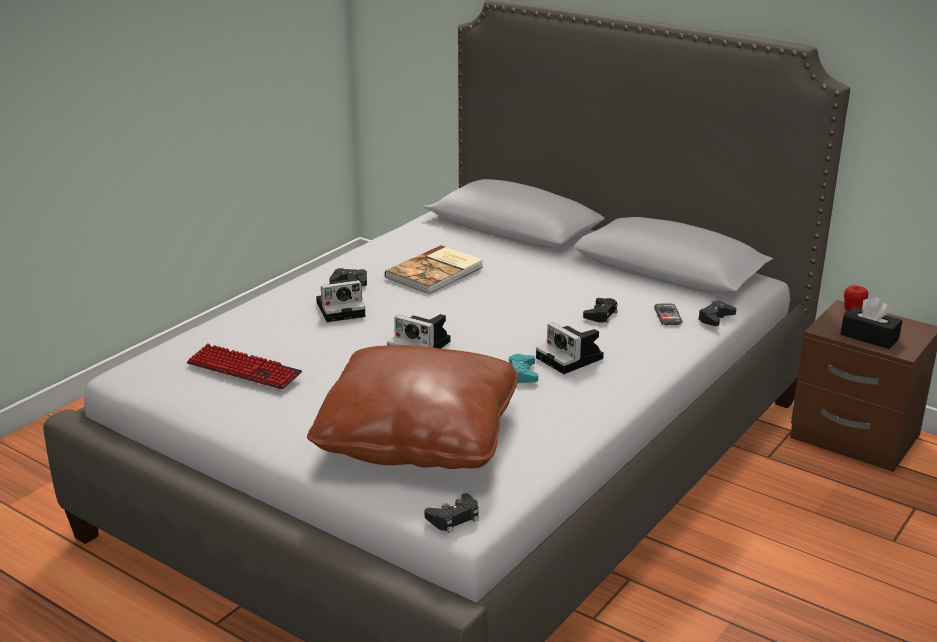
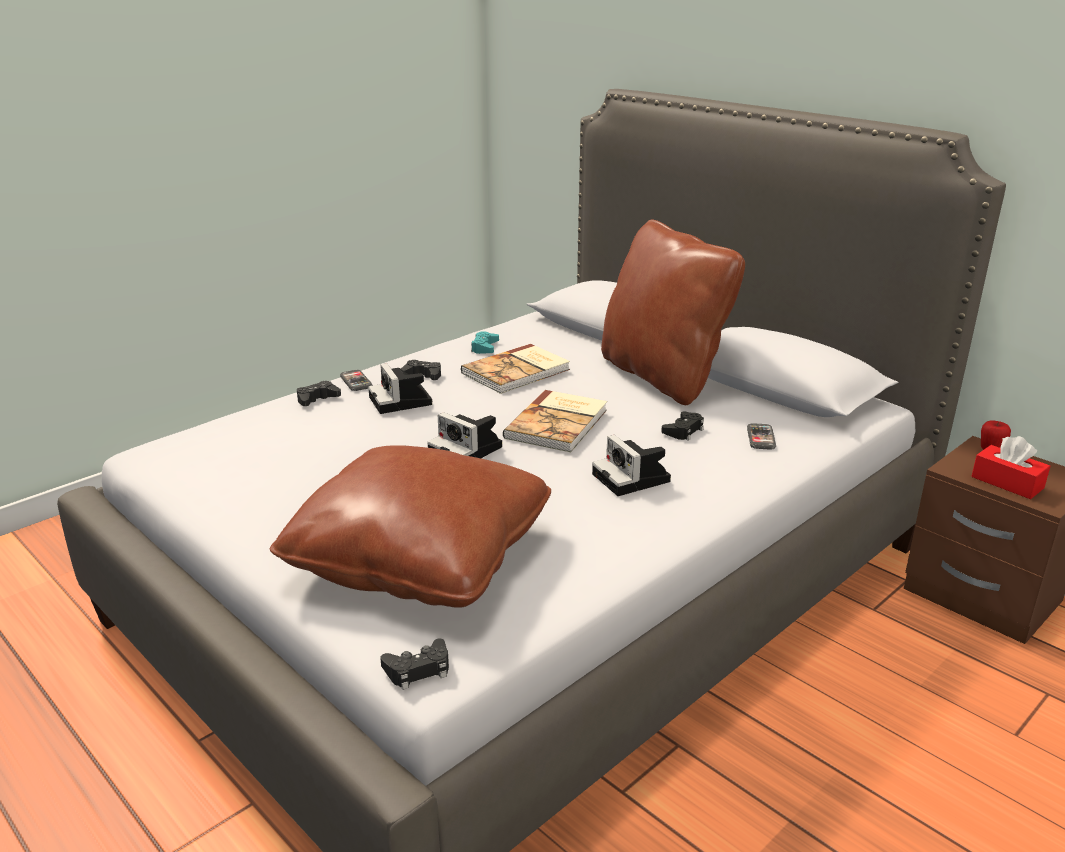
camera: 10 degrees right, 0 degrees up
keyboard [187,343,302,389] -> none
camera [316,273,365,322] -> camera turned 75 degrees clockwise [368,363,432,414]
turquoise game controller [509,354,538,383] -> turquoise game controller moved to [471,331,499,354]
black game controller [698,301,737,326] -> black game controller moved to [297,381,341,406]
black tissue box [841,297,903,349] -> red tissue box [972,436,1051,499]
none -> phone [340,370,372,391]
none -> book [503,390,607,452]
none -> brown pillow [601,220,745,405]

